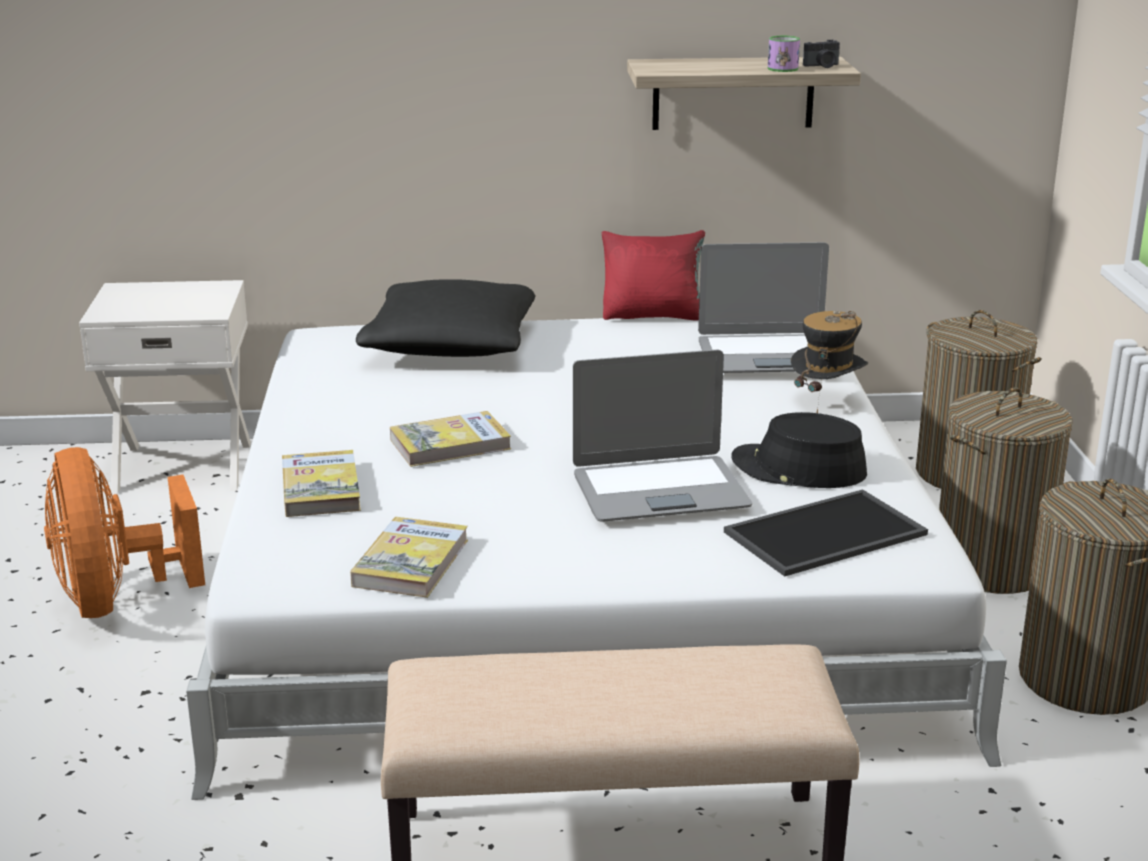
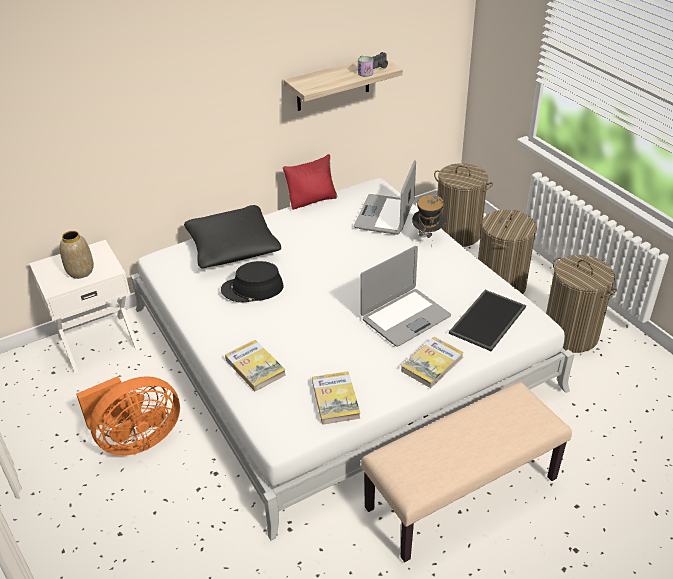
camera: 25 degrees left, 15 degrees up
orange fan [44,447,205,618] -> orange fan turned 75 degrees counterclockwise [76,376,180,456]
book [390,411,511,467] -> book moved to [401,337,464,388]
laptop [698,242,829,373] -> laptop turned 135 degrees clockwise [354,160,416,235]
black hat [731,412,867,488] -> black hat moved to [221,261,284,303]
none -> vase [60,231,94,279]

